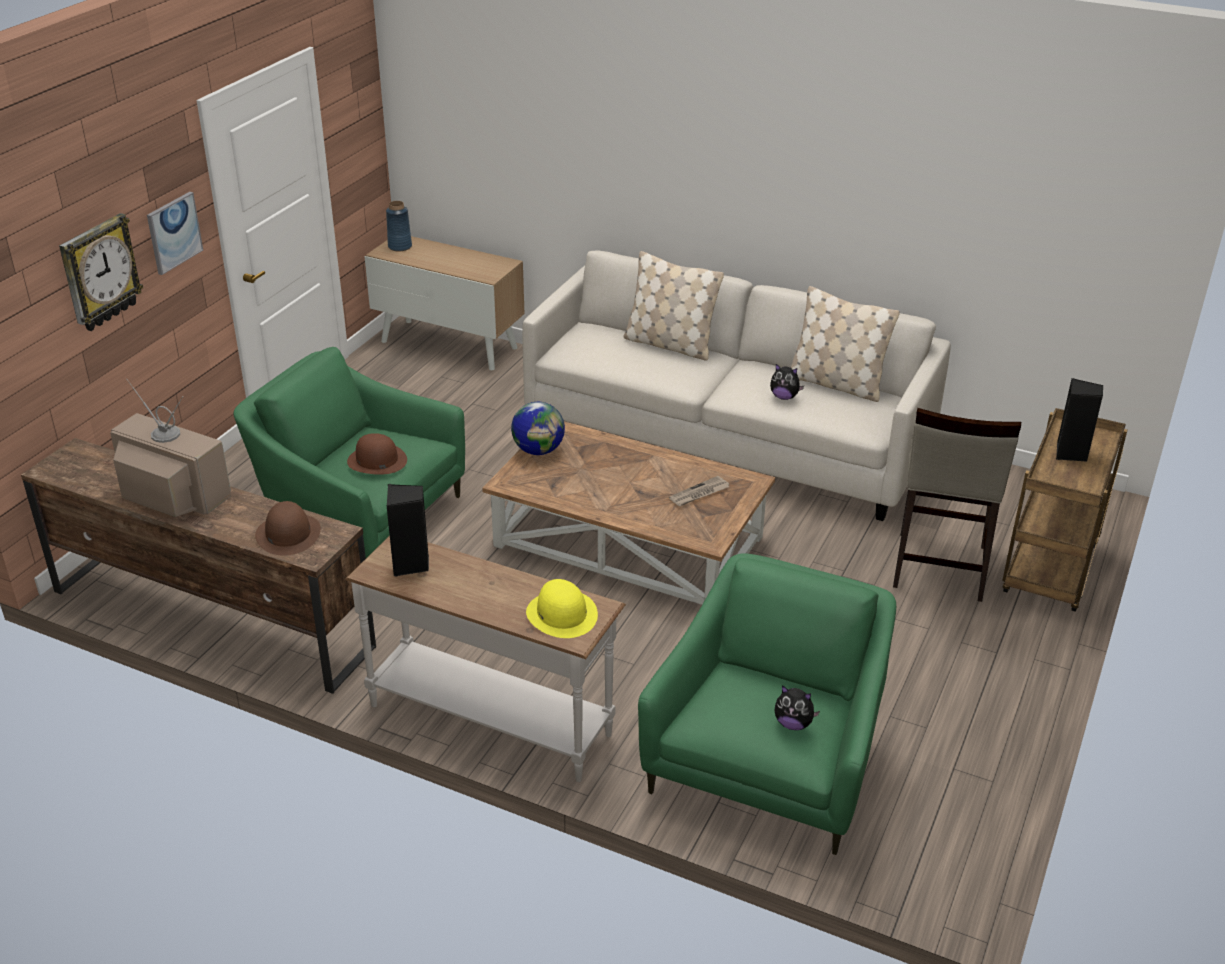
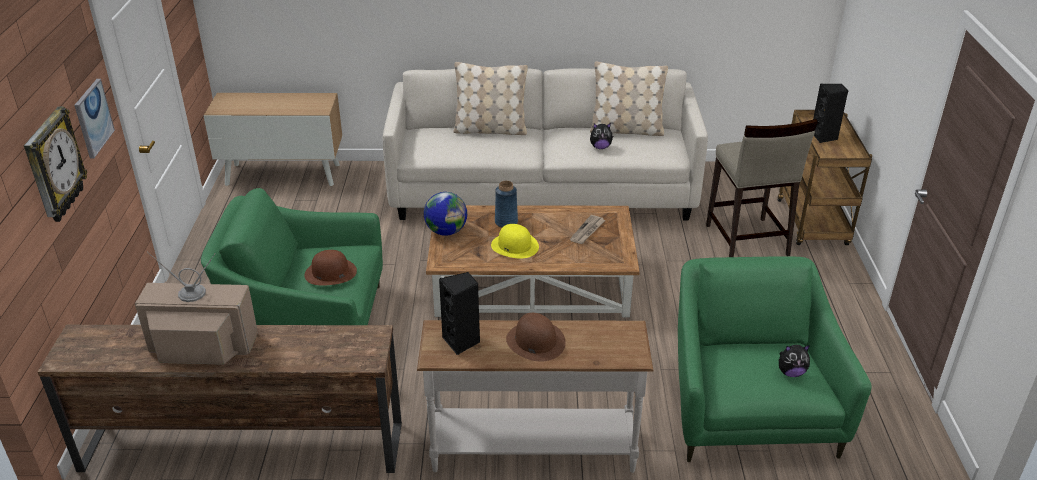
camera: 25 degrees left, 0 degrees up
brown hat [255,501,321,555] -> brown hat moved to [506,313,566,362]
blue vase [386,201,412,251] -> blue vase moved to [495,181,518,228]
yellow hat [526,579,598,638] -> yellow hat moved to [491,224,539,258]

